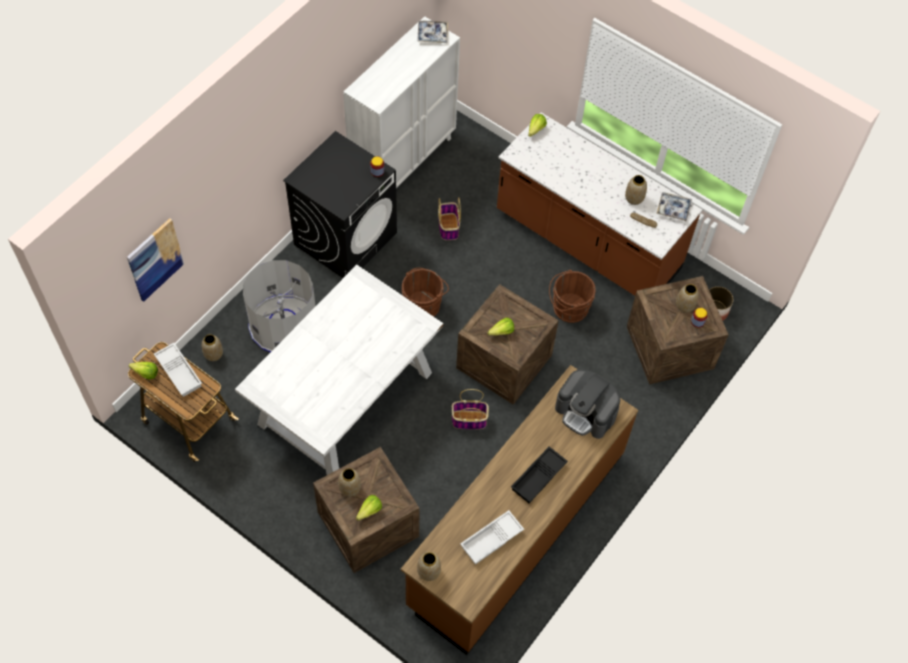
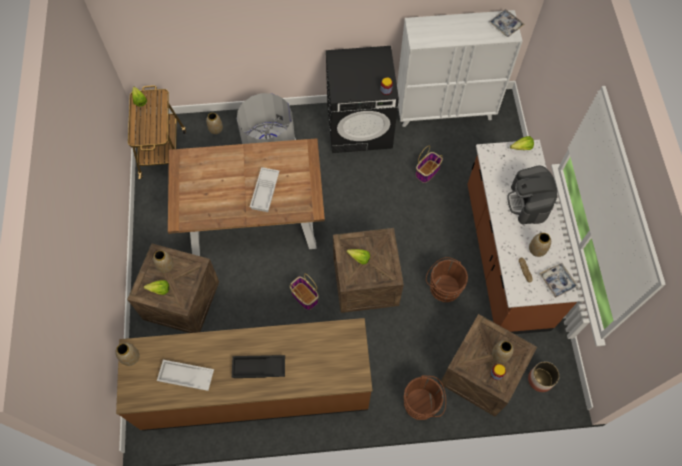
camera: 50 degrees right, 5 degrees up
picture [127,218,184,302] -> none
white tray [154,343,202,397] -> white tray moved to [250,167,279,212]
white dining table [235,265,444,475] -> brown dining table [168,138,325,256]
brown bucket [402,268,449,317] -> brown bucket moved to [404,375,446,420]
coffee machine [555,370,620,439] -> coffee machine moved to [507,165,557,225]

